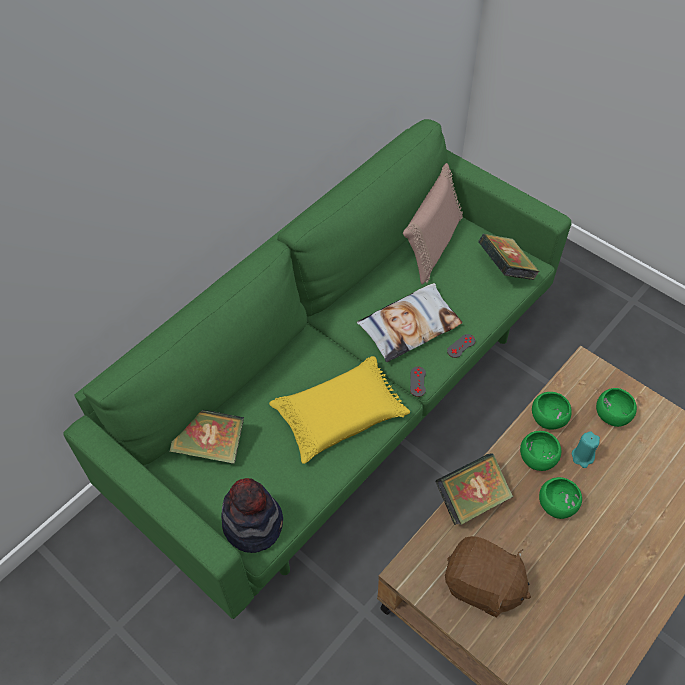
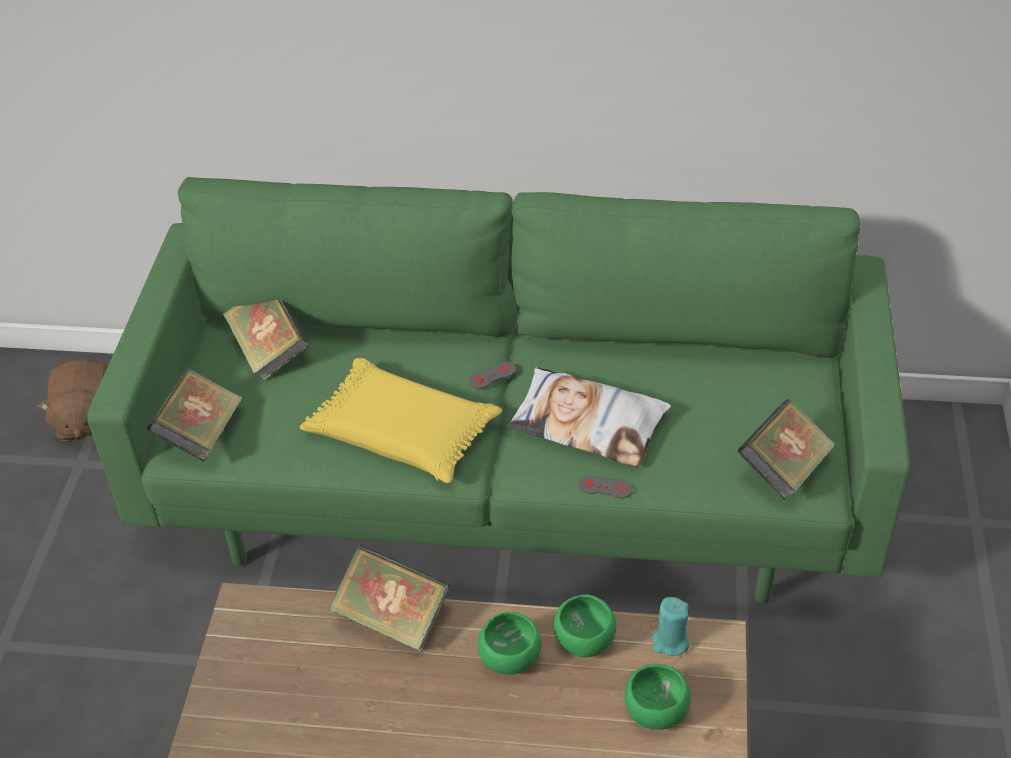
camera: 55 degrees right, 10 degrees down
hat [221,478,283,553] -> book [146,369,242,462]
beige pillow [403,163,463,284] -> none
grey game controller [410,366,426,397] -> grey game controller moved to [469,361,515,389]
brown plush toy [445,536,531,617] -> brown plush toy moved to [37,359,108,441]
green bowl [539,477,582,519] -> none
turquoise candle [572,431,600,468] -> turquoise candle moved to [652,597,690,656]

